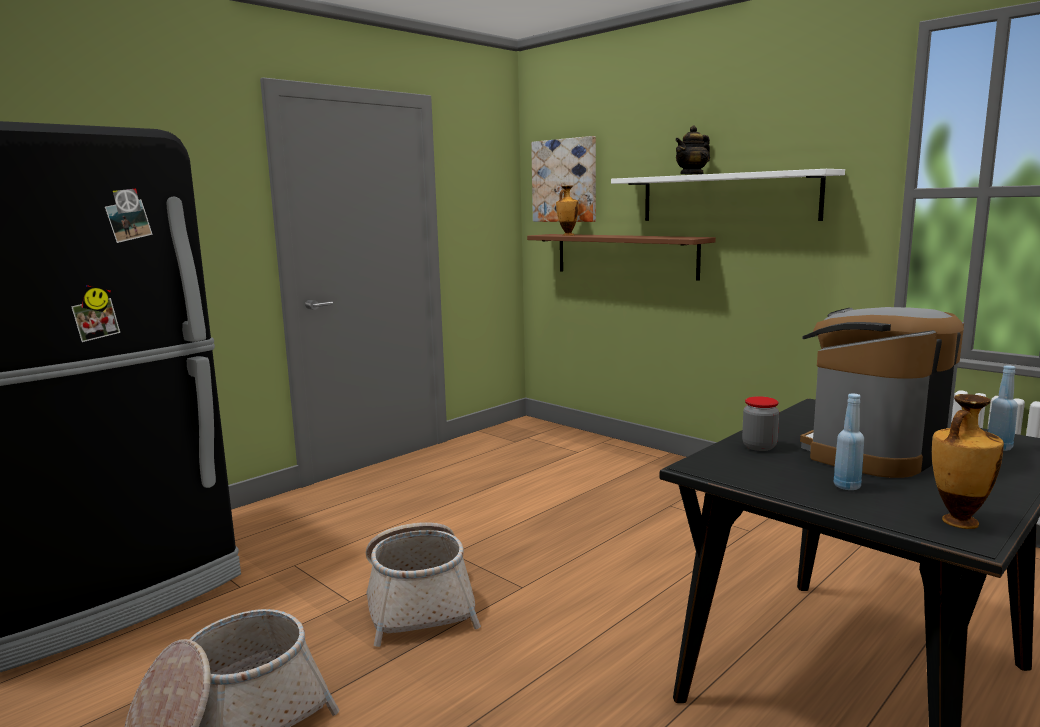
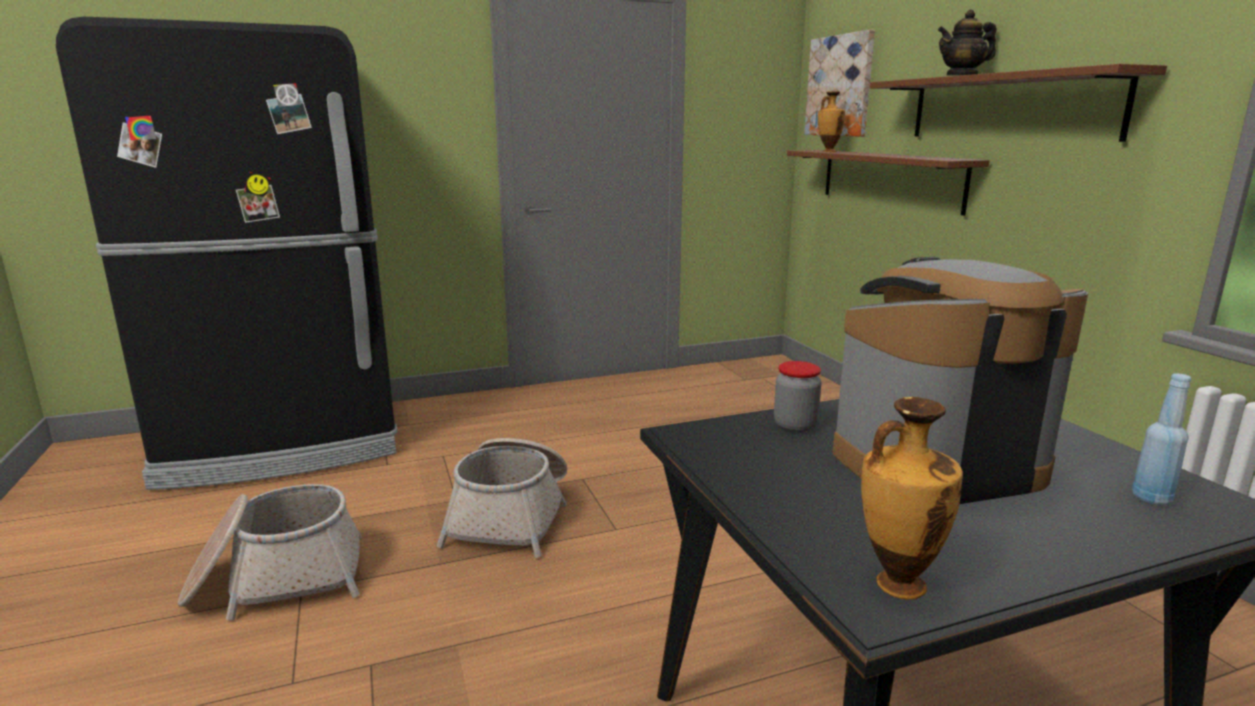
camera: 25 degrees right, 5 degrees up
white shelf [611,169,845,221] -> brown shelf [870,64,1167,142]
blue bottle [834,394,864,490] -> none

